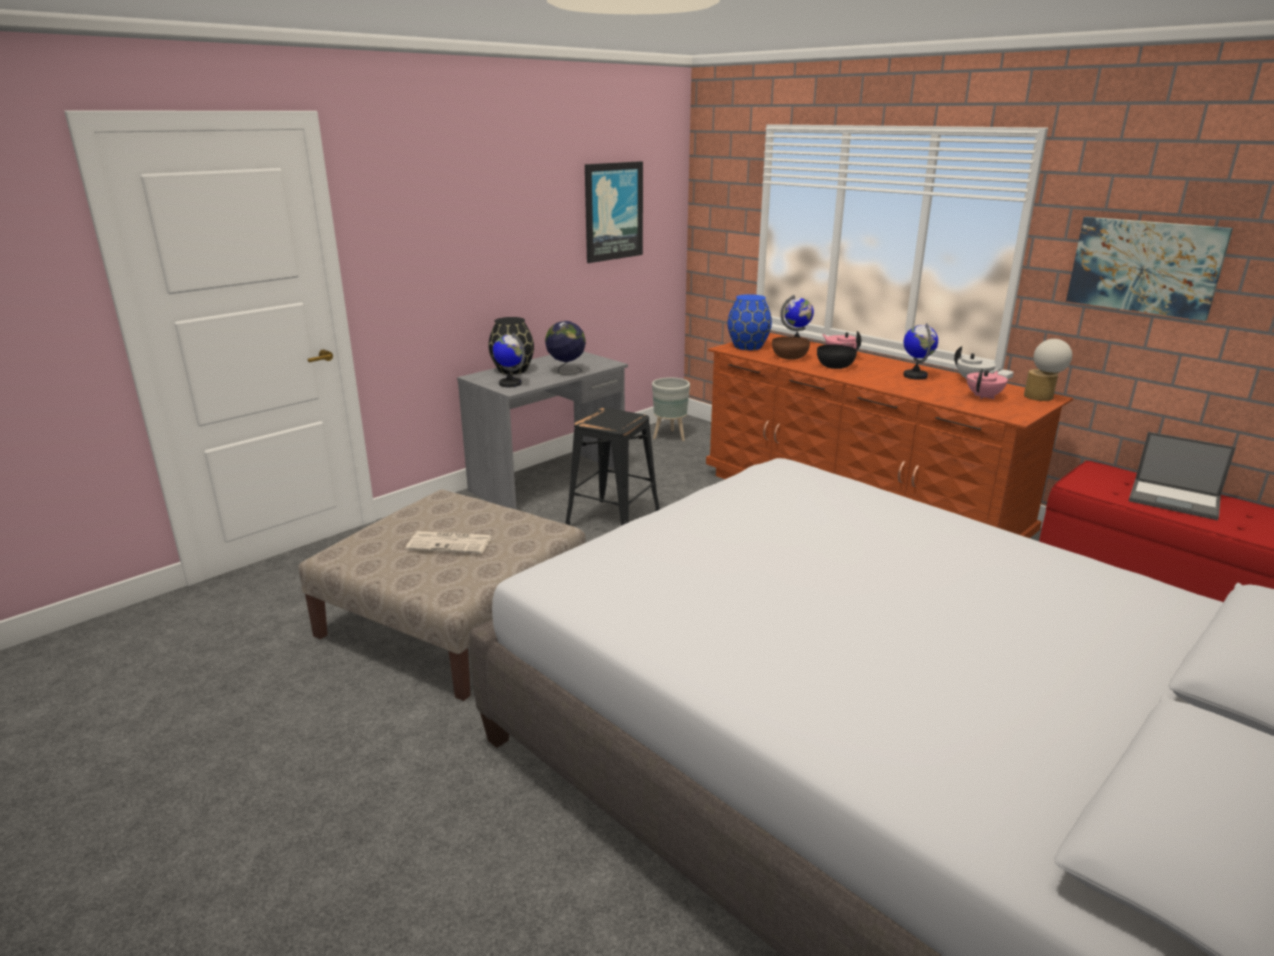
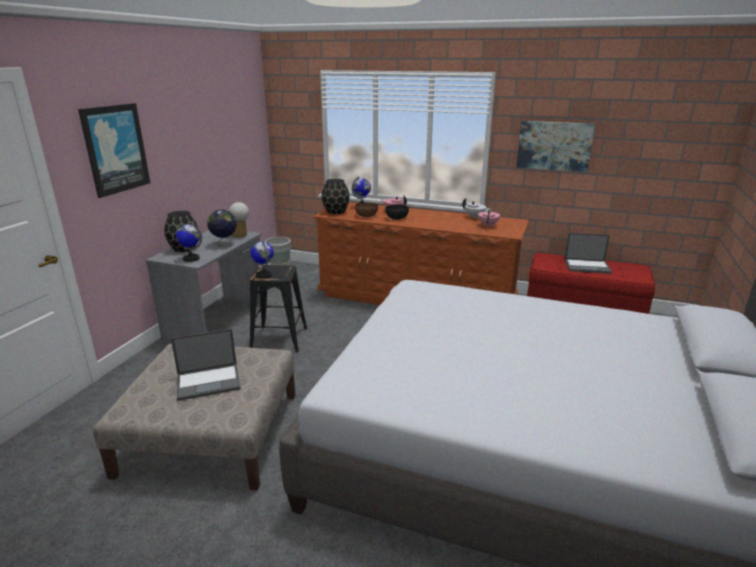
camera: 25 degrees left, 0 degrees up
newspaper [406,531,492,554] -> laptop [171,329,241,401]
picture [585,161,643,263] -> picture moved to [78,103,150,198]
blue vase [727,294,772,350] -> black vase [322,179,350,214]
globe [904,323,938,380] -> globe moved to [251,241,274,279]
table lamp [1024,339,1072,401] -> table lamp moved to [229,202,249,237]

